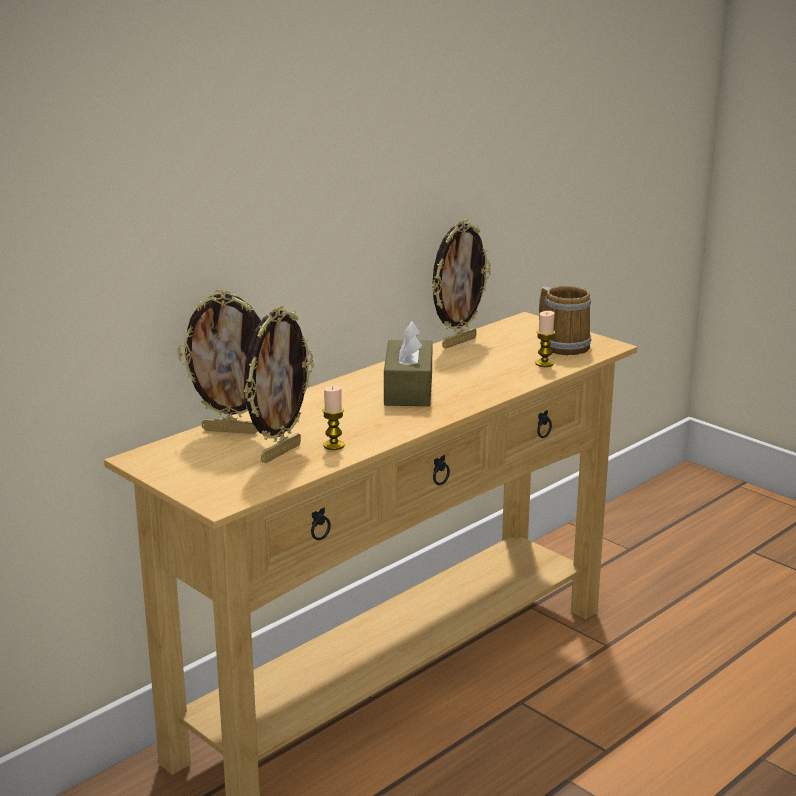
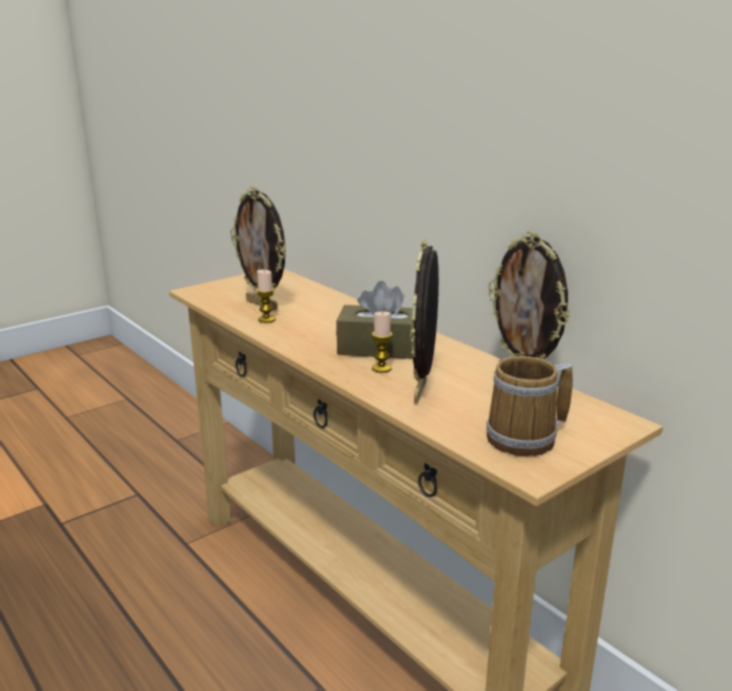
camera: 95 degrees right, 0 degrees up
picture frame [178,289,261,434] -> picture frame moved to [410,240,439,404]
candle [535,311,555,367] -> candle moved to [372,311,393,373]

